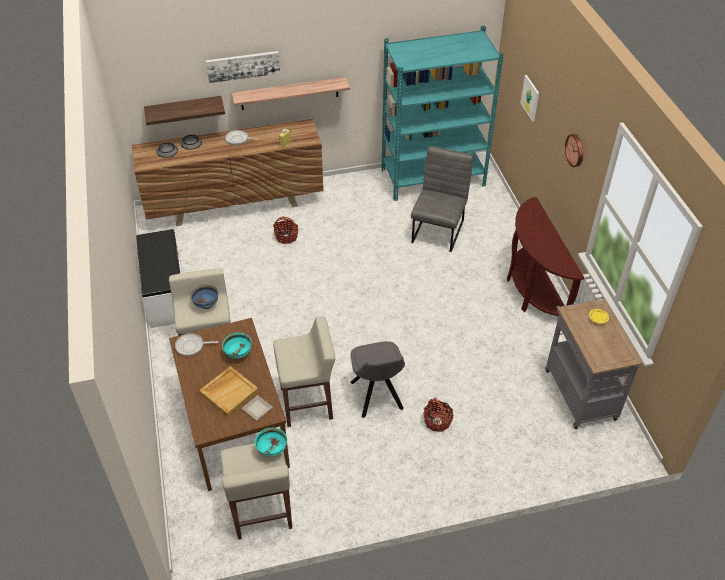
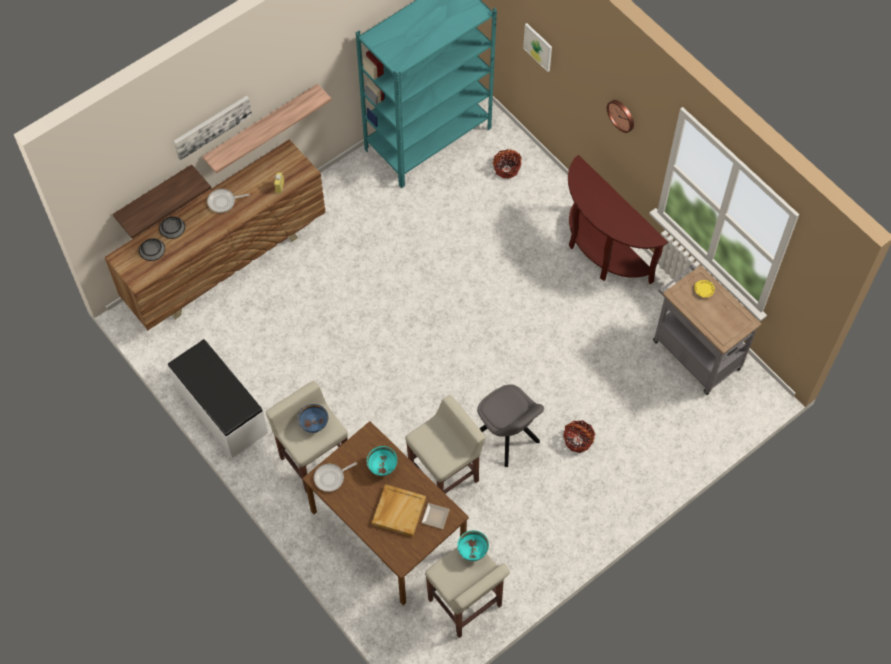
camera: 25 degrees left, 15 degrees up
basket [273,216,298,244] -> basket moved to [492,149,522,179]
grey chair [411,146,474,252] -> none

